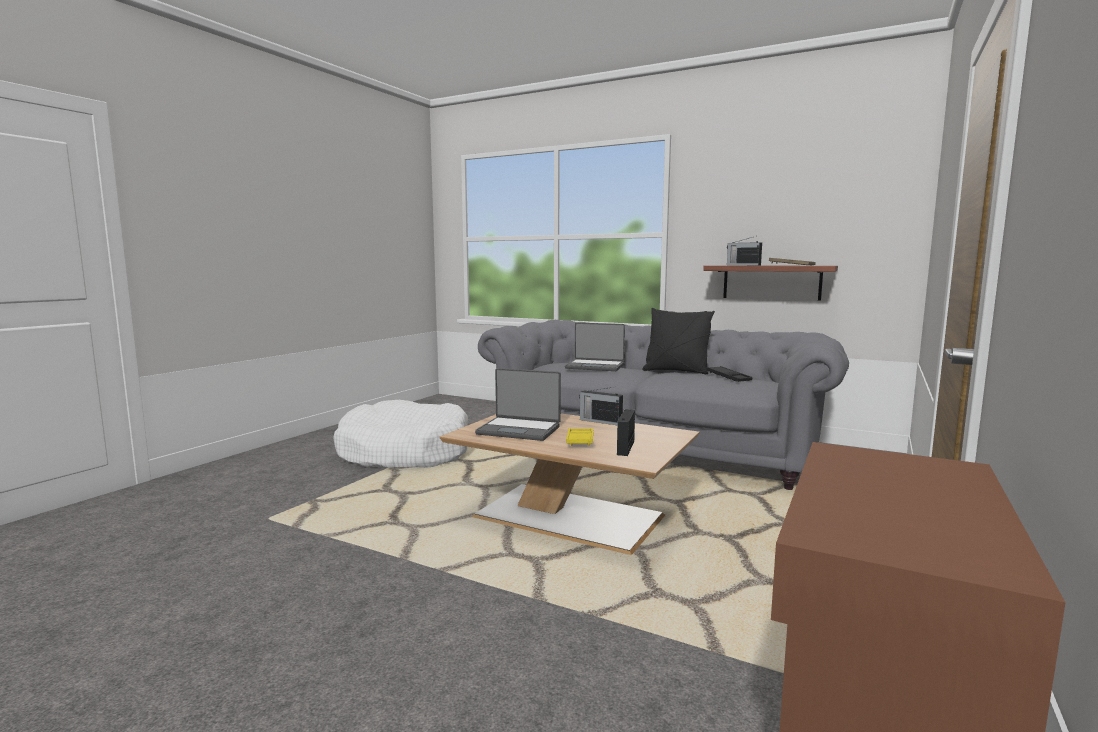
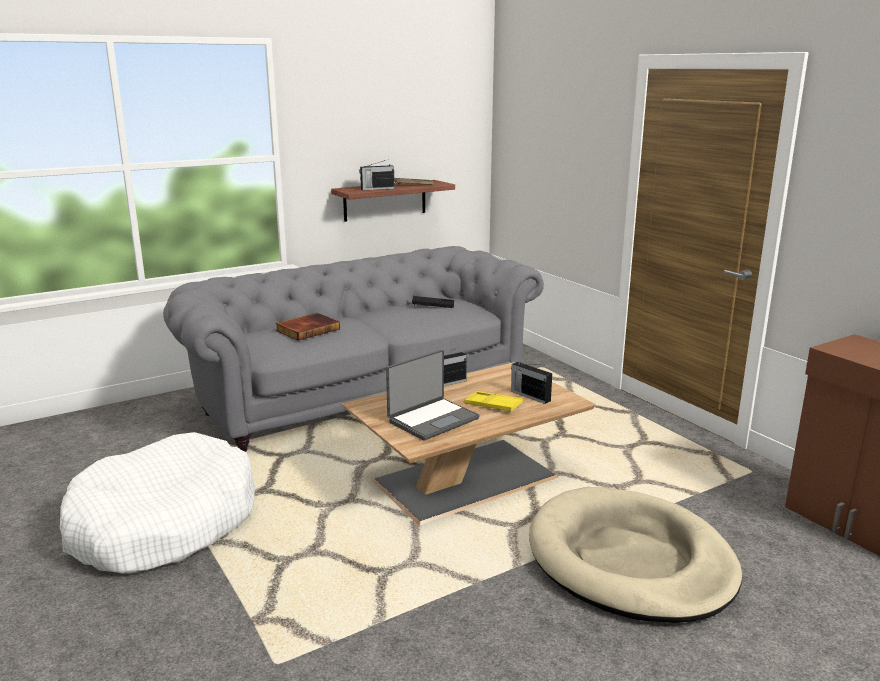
camera: 60 degrees left, 10 degrees up
laptop [565,322,625,371] -> book [276,313,340,341]
black pillow [642,308,715,374] -> none
none -> beige dog bed [529,487,742,623]

